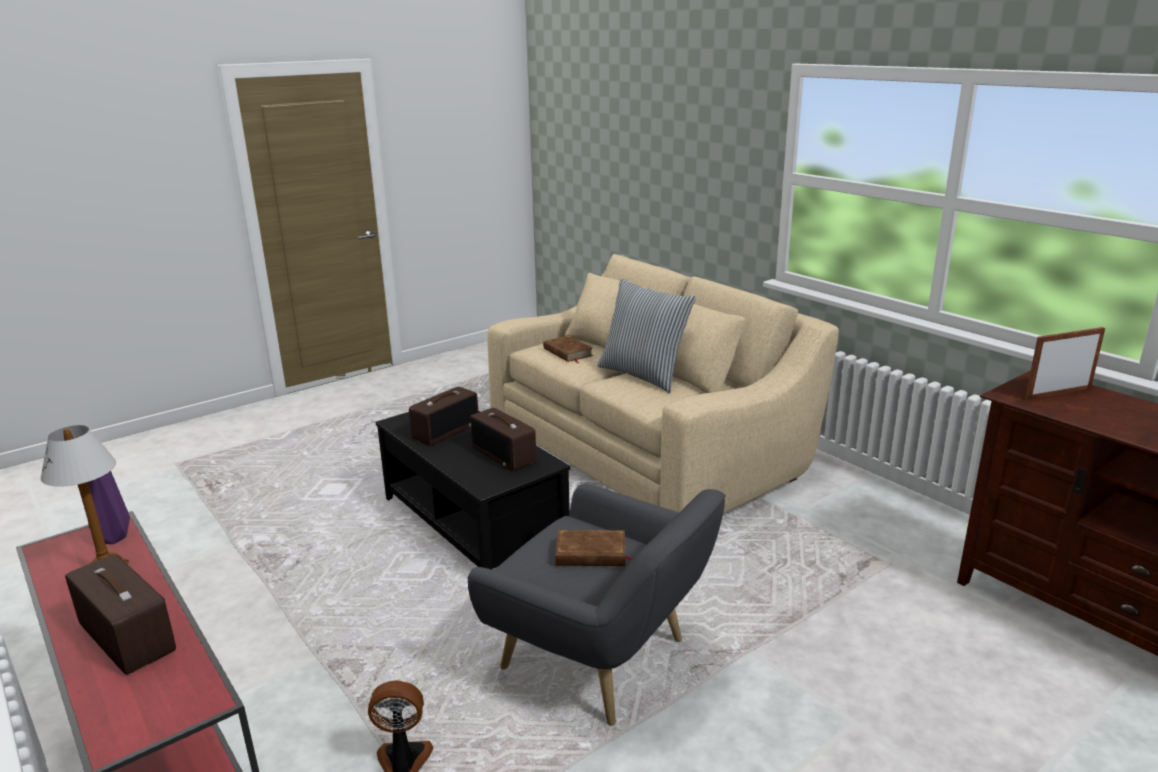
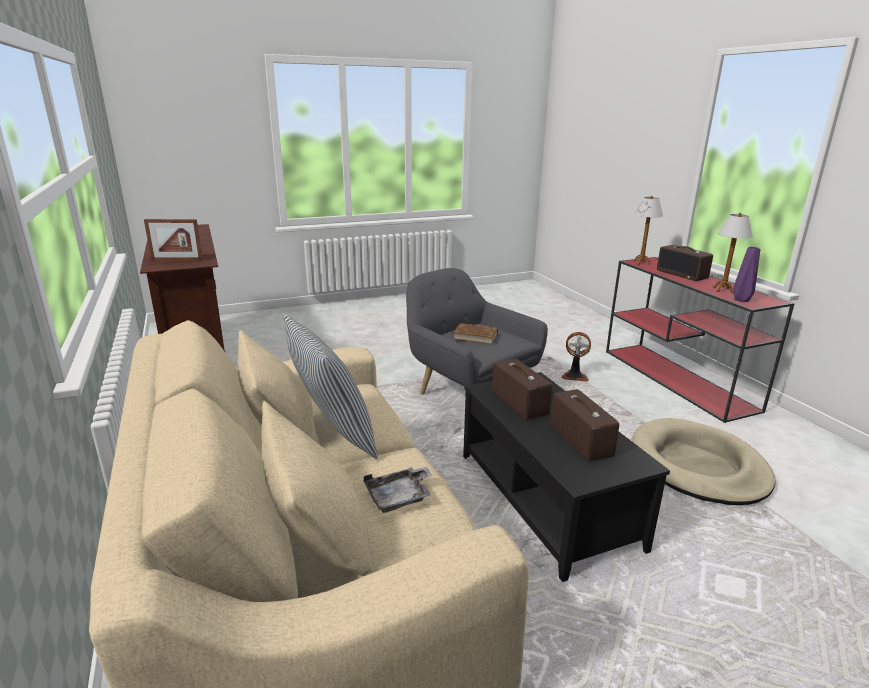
camera: 165 degrees left, 0 degrees up
radio [409,387,478,446] -> radio turned 105 degrees clockwise [550,389,619,461]
brown book [543,335,593,363] -> grey tray [364,467,433,513]
none -> beige dog bed [631,418,776,505]
none -> table lamp [633,196,663,265]

